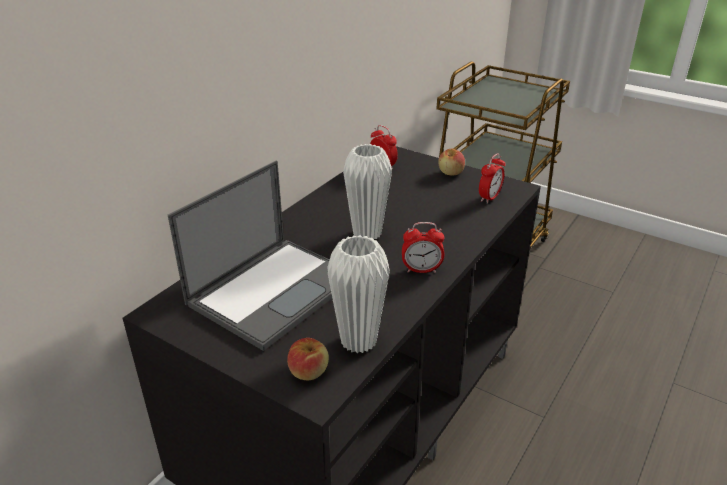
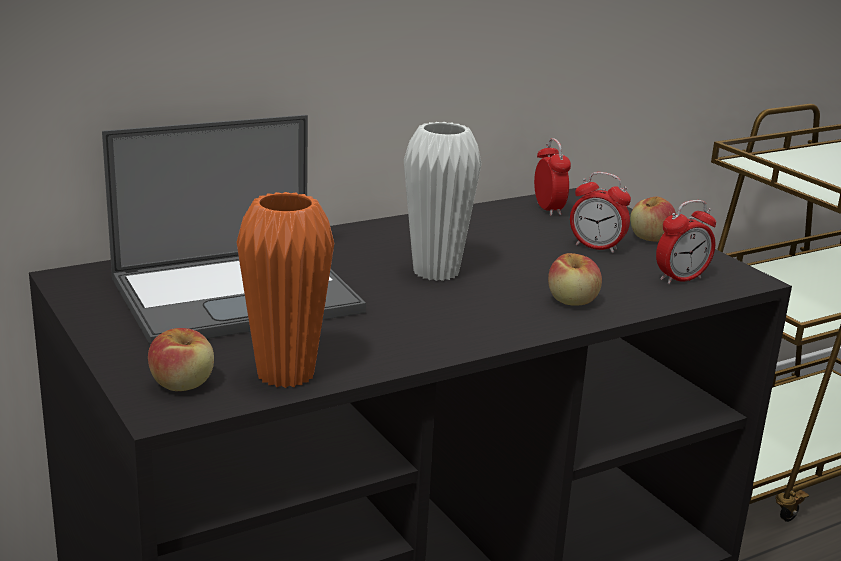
camera: 25 degrees right, 10 degrees down
white vase [327,235,390,353] -> orange vase [236,192,334,388]
alarm clock [402,222,445,273] -> alarm clock moved to [570,172,631,253]
none -> apple [548,253,602,306]

